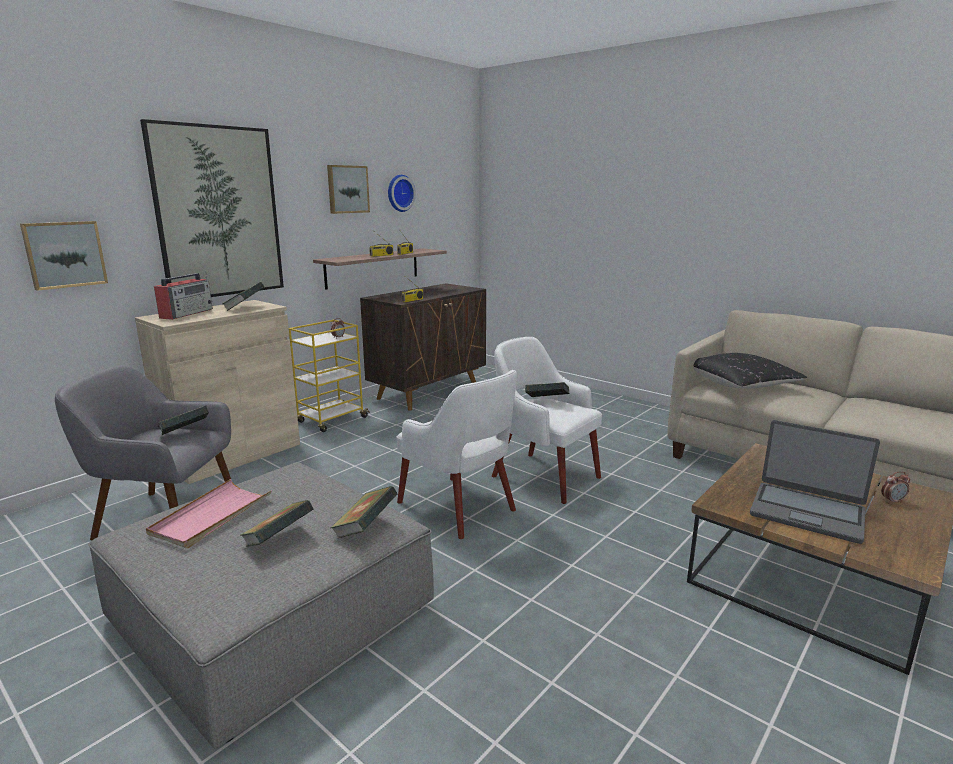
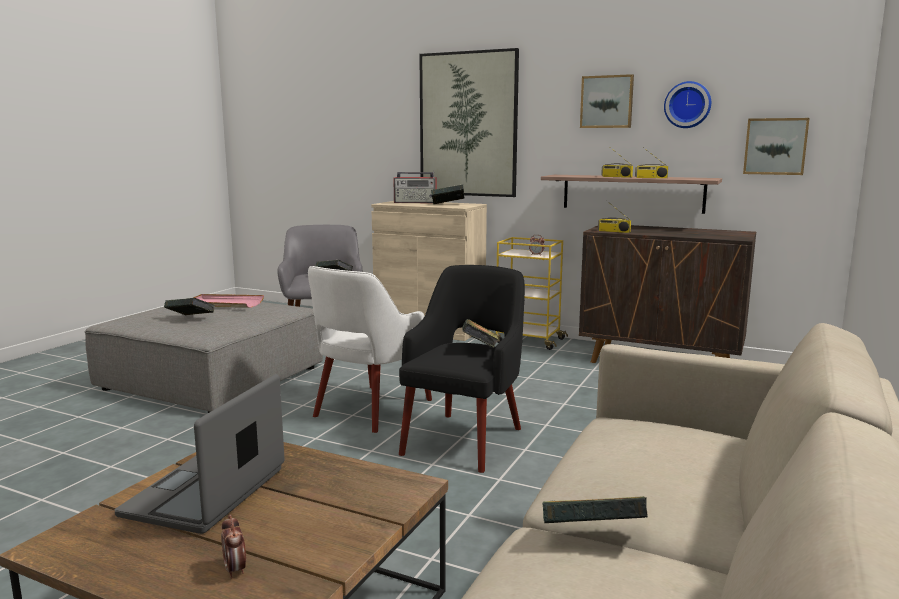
camera: 75 degrees right, 5 degrees down
picture [20,221,108,291] -> picture moved to [743,118,809,175]
book [331,486,397,539] -> book moved to [542,496,648,523]
white armchair [492,337,602,504] -> black armchair [399,265,525,473]
black pillow [693,353,807,389] -> none

